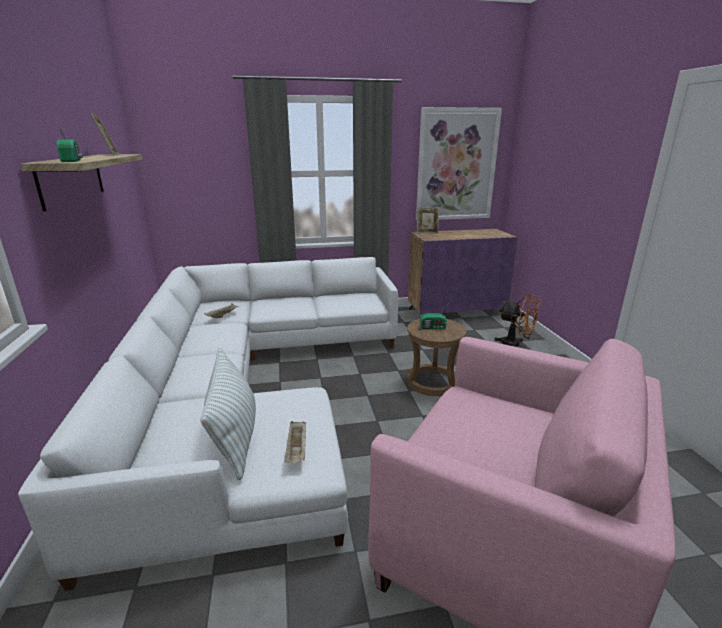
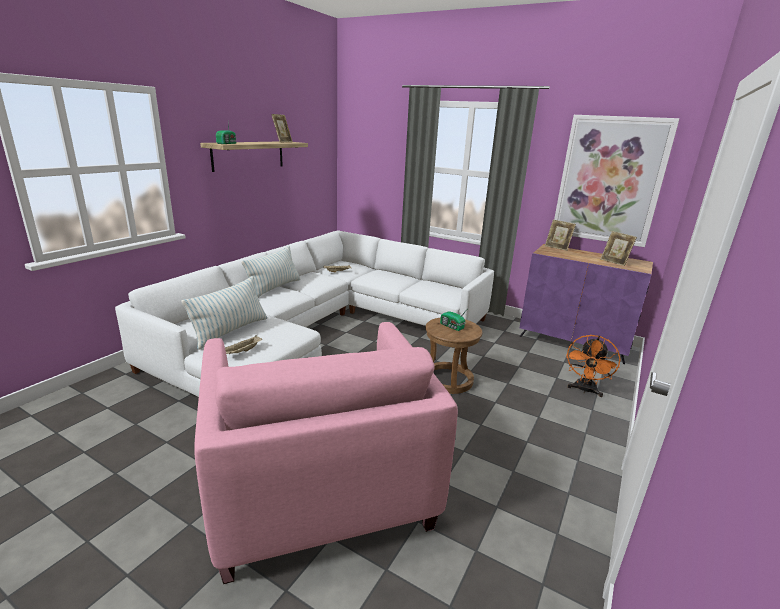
camera: 40 degrees right, 0 degrees up
orange fan [494,294,541,347] -> orange fan turned 45 degrees clockwise [566,335,621,397]
none -> pillow [241,246,300,298]
none -> picture frame [601,231,637,266]

